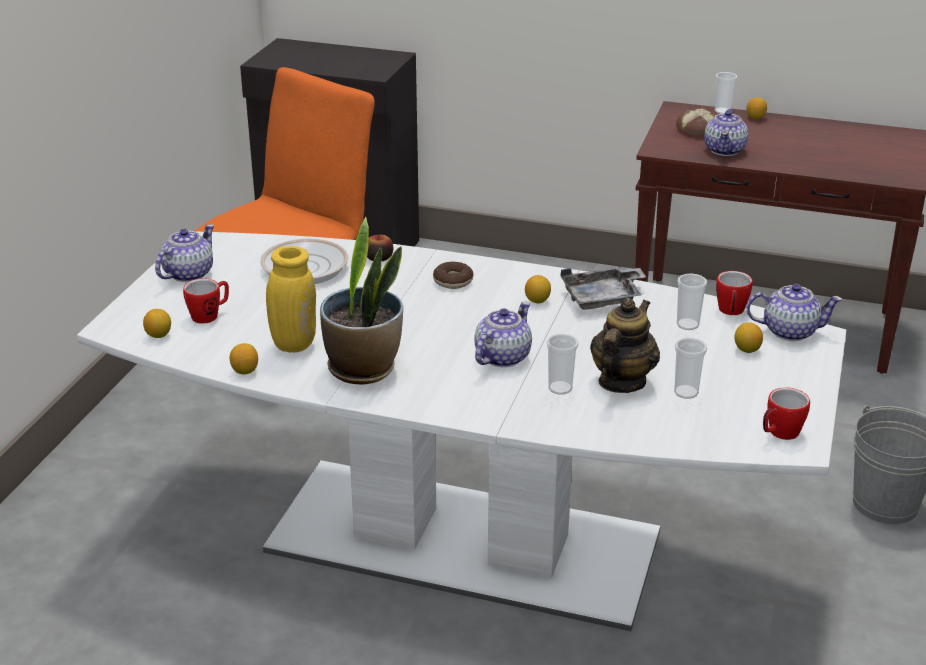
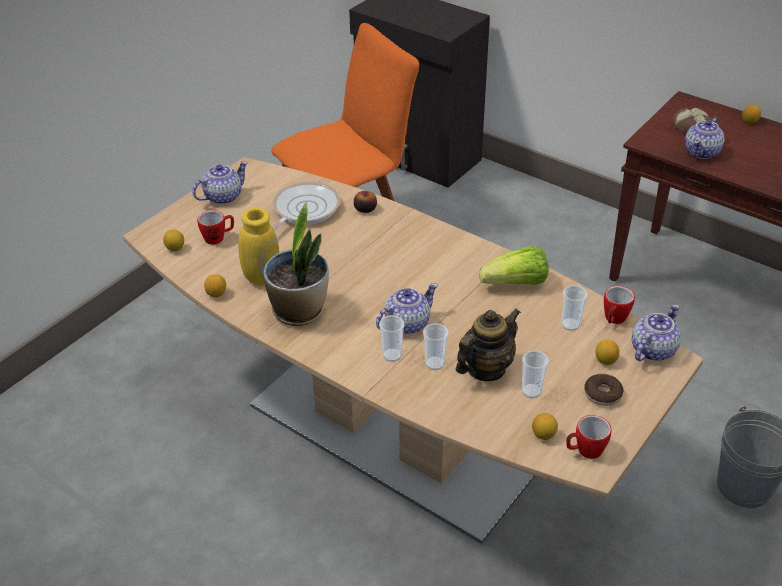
camera: 20 degrees right, 10 degrees up
white dining table [77,231,846,631] -> brown dining table [123,157,704,544]
donut [433,262,473,289] -> donut moved to [584,374,623,406]
lemon [525,275,551,303] -> lemon moved to [532,413,558,440]
grey tray [560,267,646,310] -> lettuce [479,246,548,285]
cup [715,72,737,114] -> cup moved to [379,315,404,362]
teapot [746,284,843,341] -> teapot turned 75 degrees counterclockwise [632,304,681,361]

